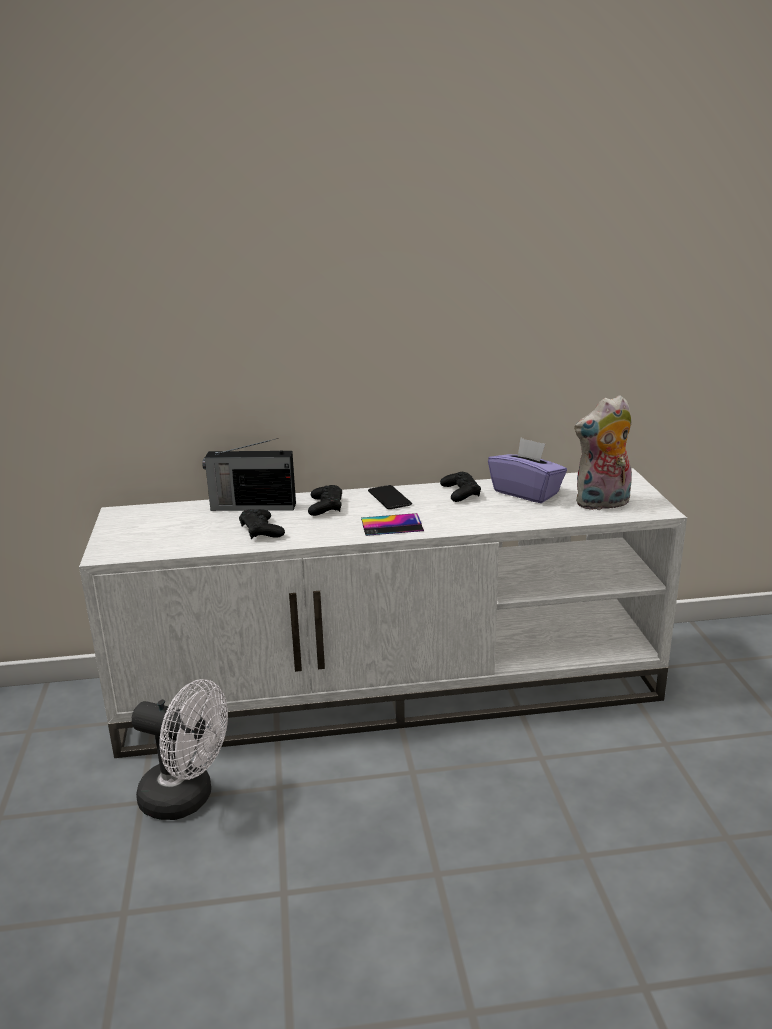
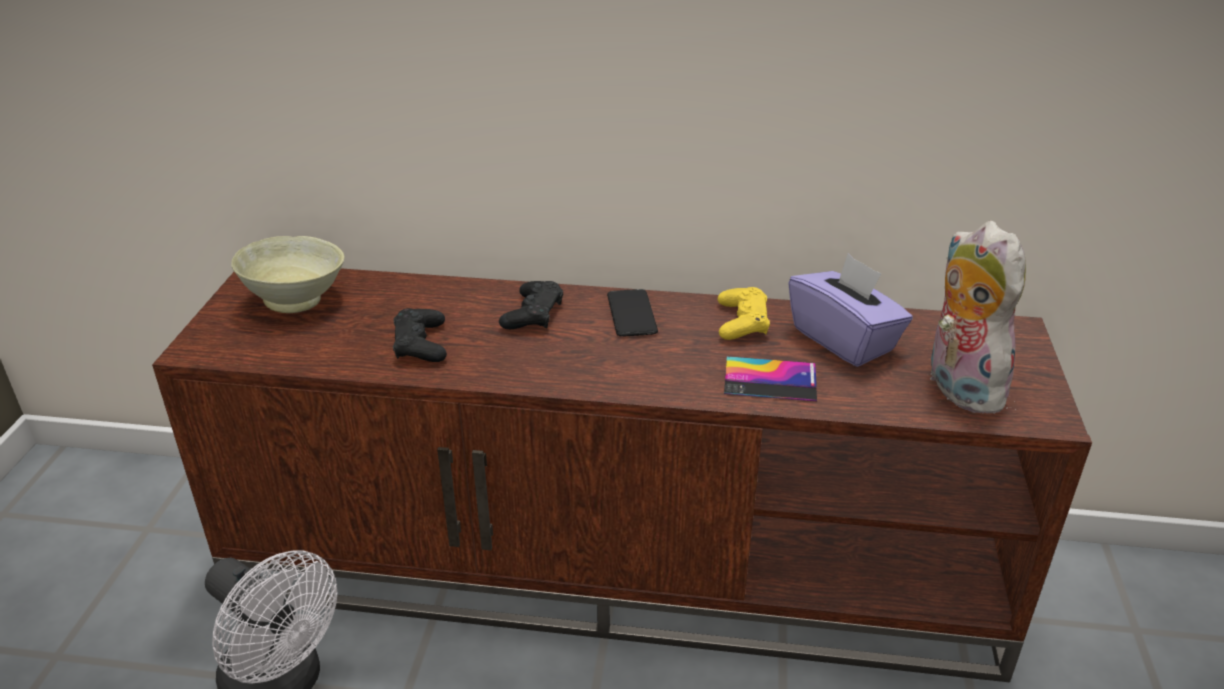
camera: 15 degrees right, 10 degrees up
white tv stand [79,468,687,758] -> brown tv stand [152,268,1092,682]
radio [202,438,296,511] -> none
phone [361,513,424,536] -> phone moved to [724,356,817,401]
black game controller [440,472,481,502] -> yellow game controller [718,287,770,340]
plush toy [574,395,632,511] -> plush toy turned 75 degrees clockwise [927,221,1026,414]
none -> beige bowl [231,236,345,313]

